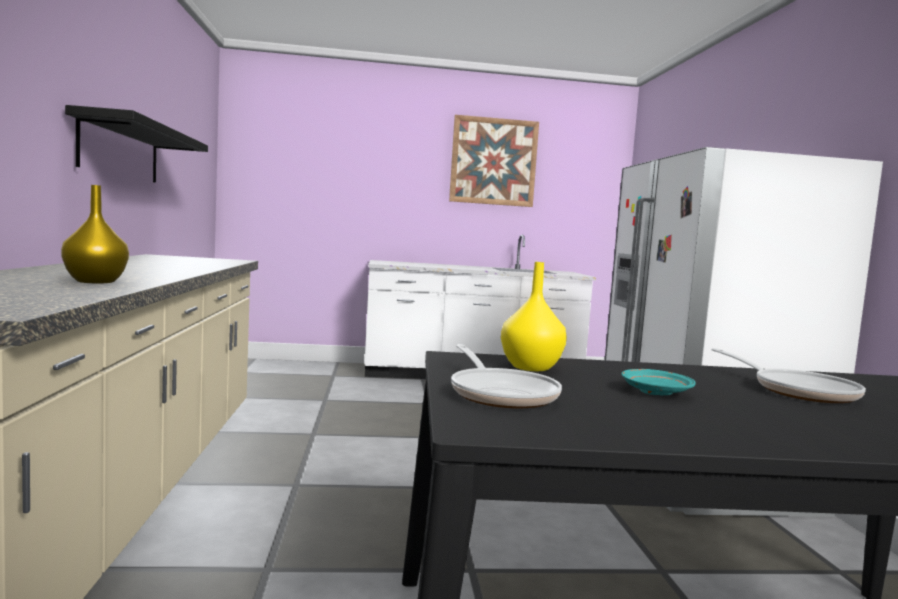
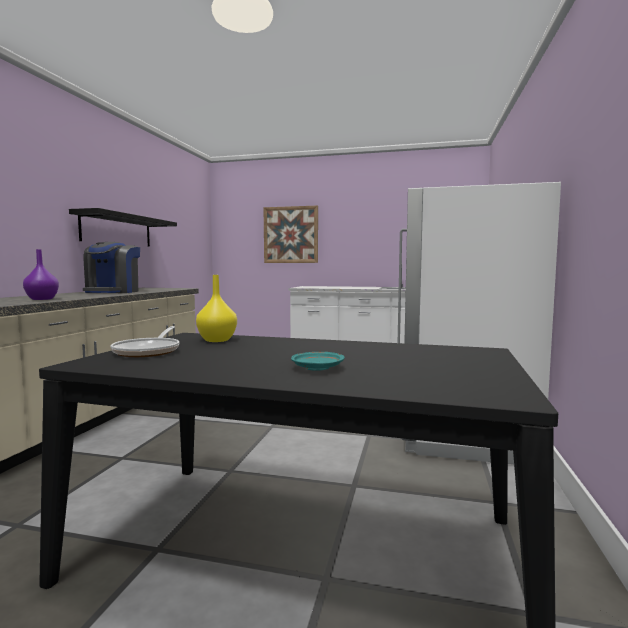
camera: 20 degrees right, 0 degrees up
yellow vase [61,185,129,283] -> purple vase [23,249,59,300]
picture [449,115,539,207] -> picture moved to [264,205,318,263]
turquoise plate [621,369,696,395] -> turquoise plate moved to [291,352,345,371]
frying pan [711,348,866,403] -> none
none -> coffee machine [83,242,140,293]

